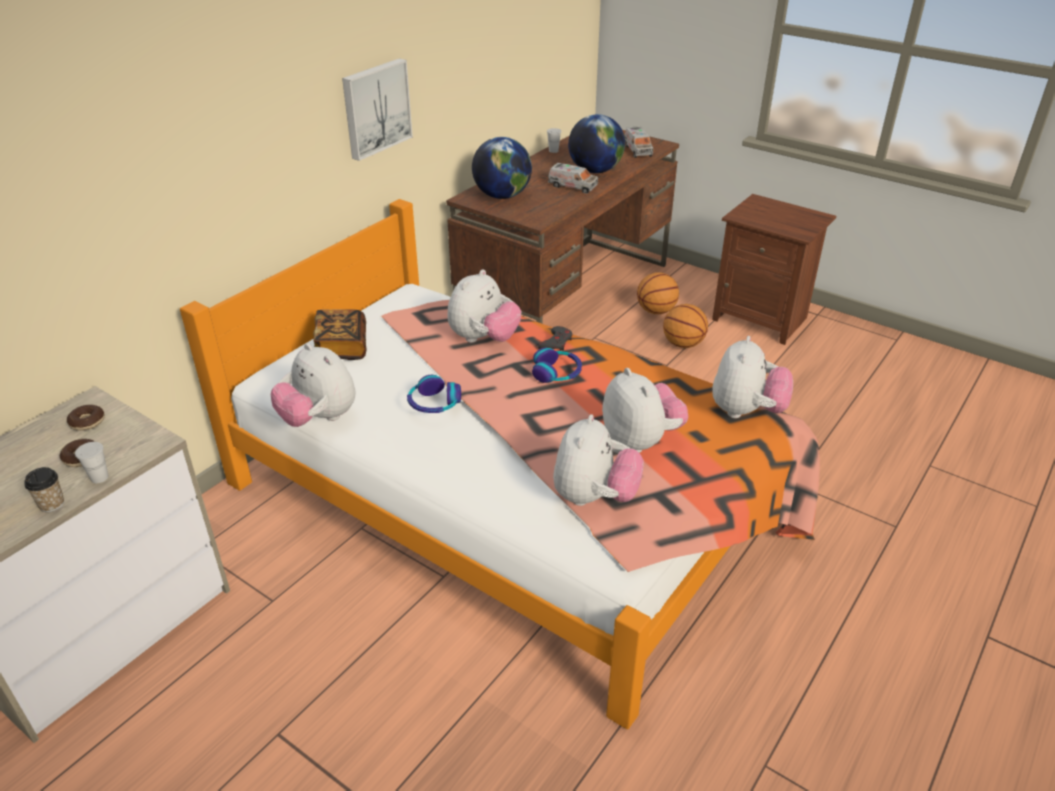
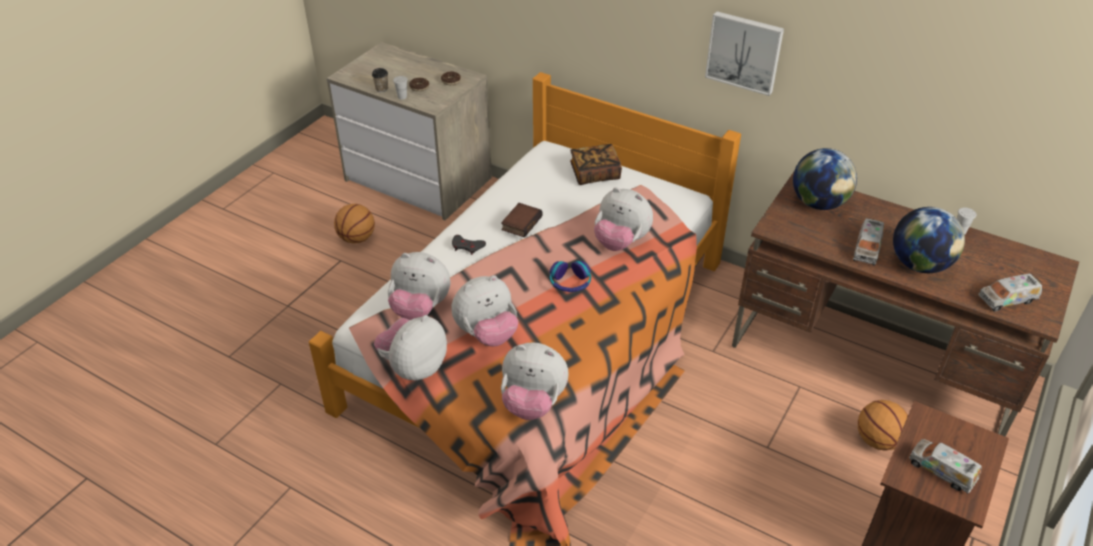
camera: 85 degrees right, 5 degrees up
plush toy [271,343,356,427] -> plush toy moved to [374,315,447,381]
headphones [407,375,461,413] -> book [501,203,542,237]
grey game controller [538,326,572,351] -> grey game controller moved to [452,235,486,255]
basketball [663,304,708,348] -> basketball moved to [334,204,375,244]
none -> toy truck [909,439,982,494]

